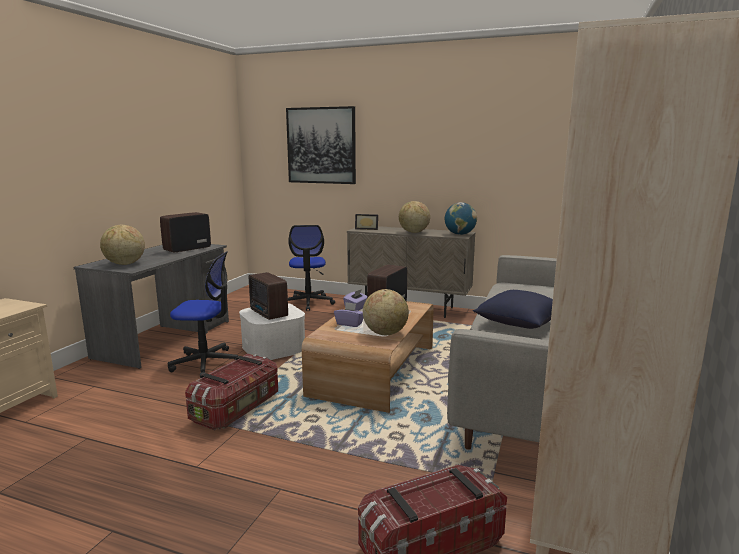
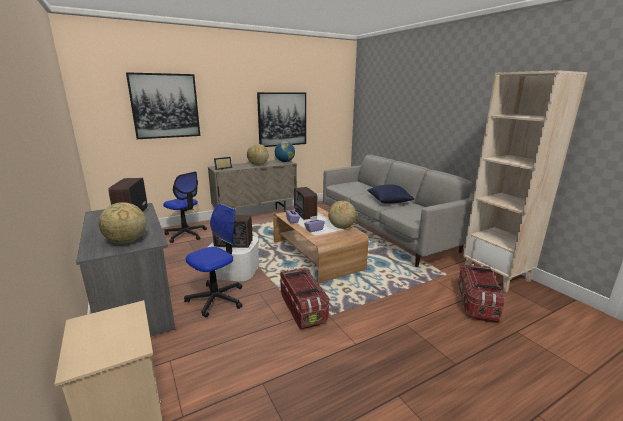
camera: 50 degrees left, 5 degrees up
none -> picture [257,92,306,147]

